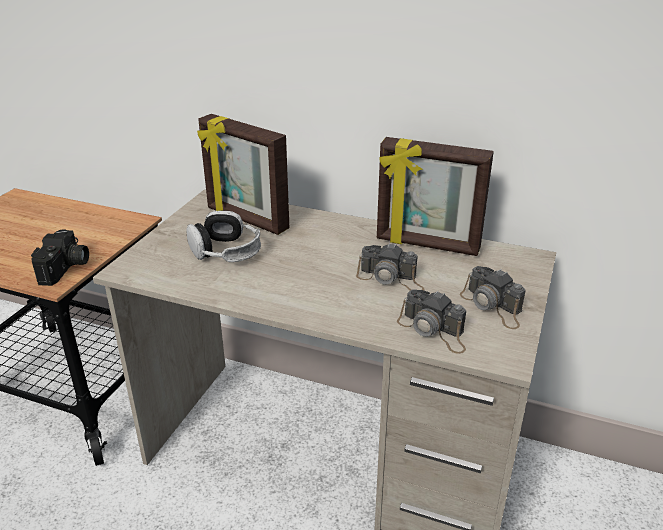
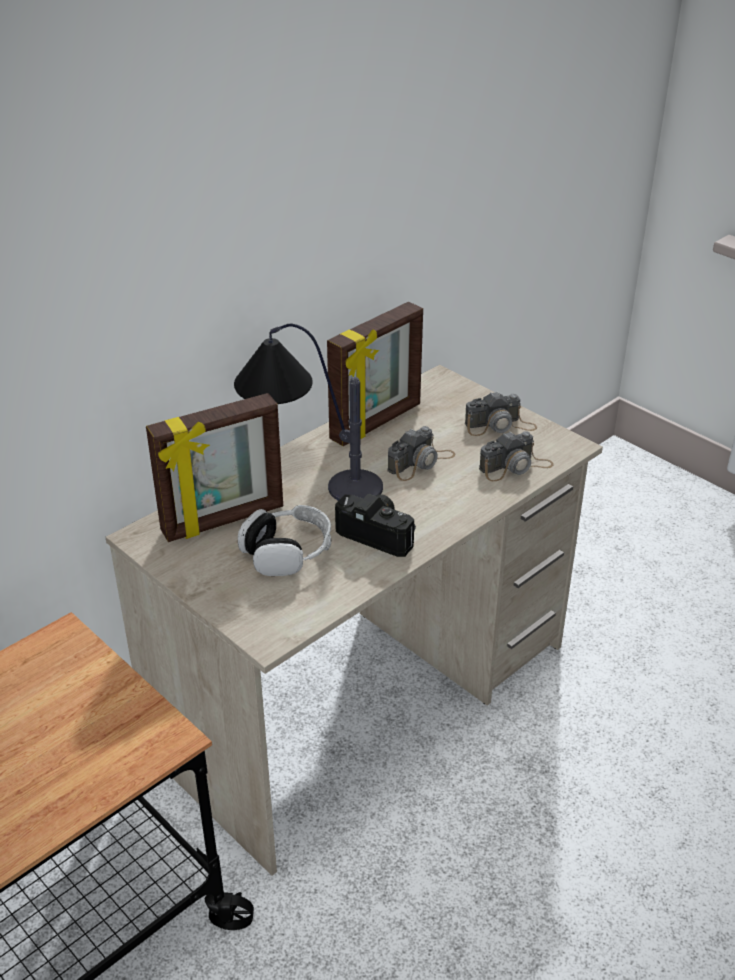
camera: 65 degrees left, 5 degrees up
camera [31,229,89,286] -> camera moved to [335,494,416,557]
none -> table lamp [234,323,383,501]

